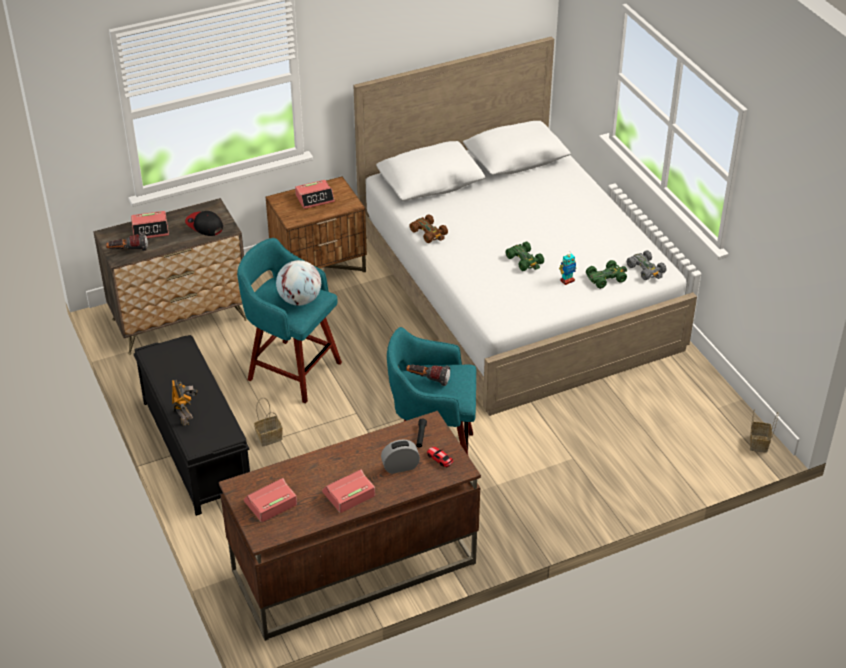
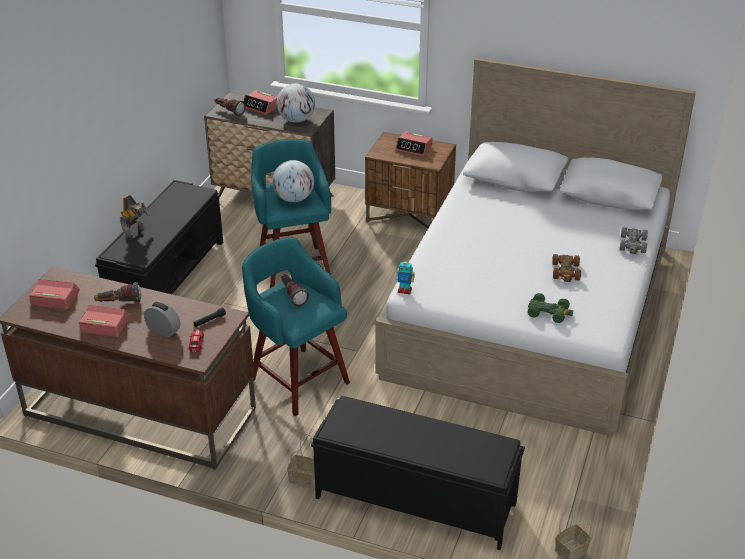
camera: 45 degrees right, 5 degrees down
cap [185,211,223,236] -> globe [277,84,315,123]
basket [254,398,283,447] -> basket moved to [287,434,315,488]
brown toy car [409,215,448,243] -> brown toy car moved to [552,254,581,282]
green toy car [506,242,544,271] -> none
toy robot [559,252,577,285] -> toy robot moved to [396,259,415,294]
grey toy car [627,250,667,280] -> grey toy car moved to [620,227,648,254]
none -> flashlight [94,282,141,303]
none -> black bench [311,396,525,550]

